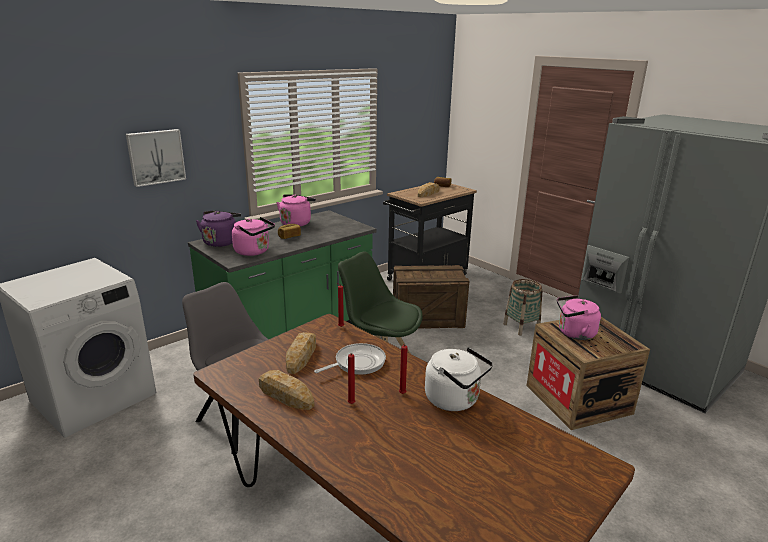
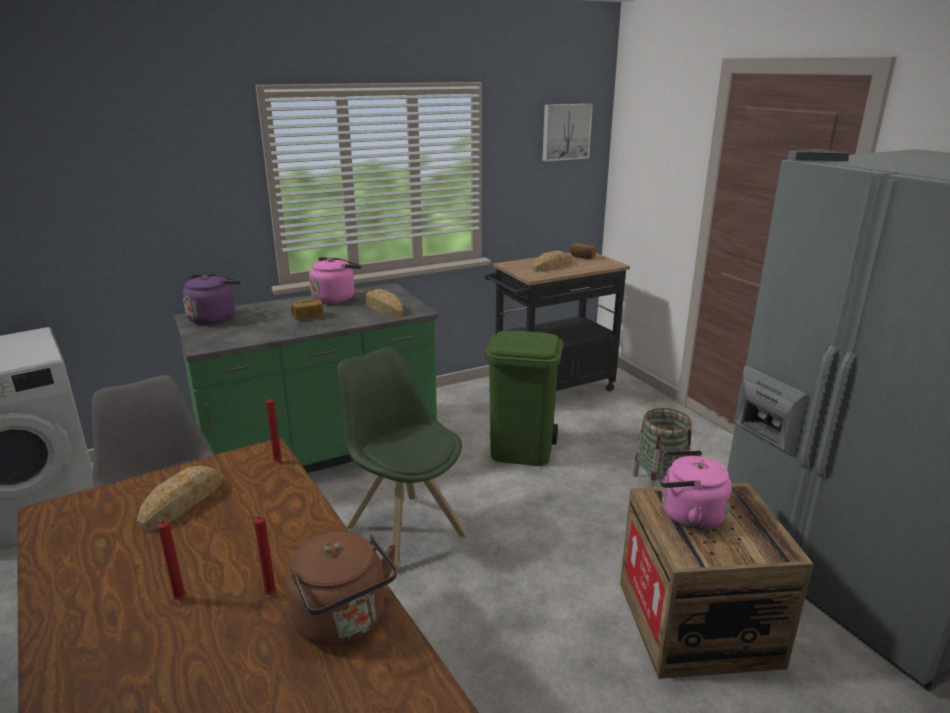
camera: 15 degrees right, 0 degrees up
picture [126,129,186,187] -> picture moved to [542,104,593,161]
pink kettle [232,217,275,256] -> none
bread [259,370,315,410] -> bread moved to [365,289,403,316]
frying pan [314,343,386,375] -> none
crate [393,265,470,329] -> green trash can [485,331,563,466]
white kettle [425,347,493,411] -> brown kettle [285,531,398,646]

